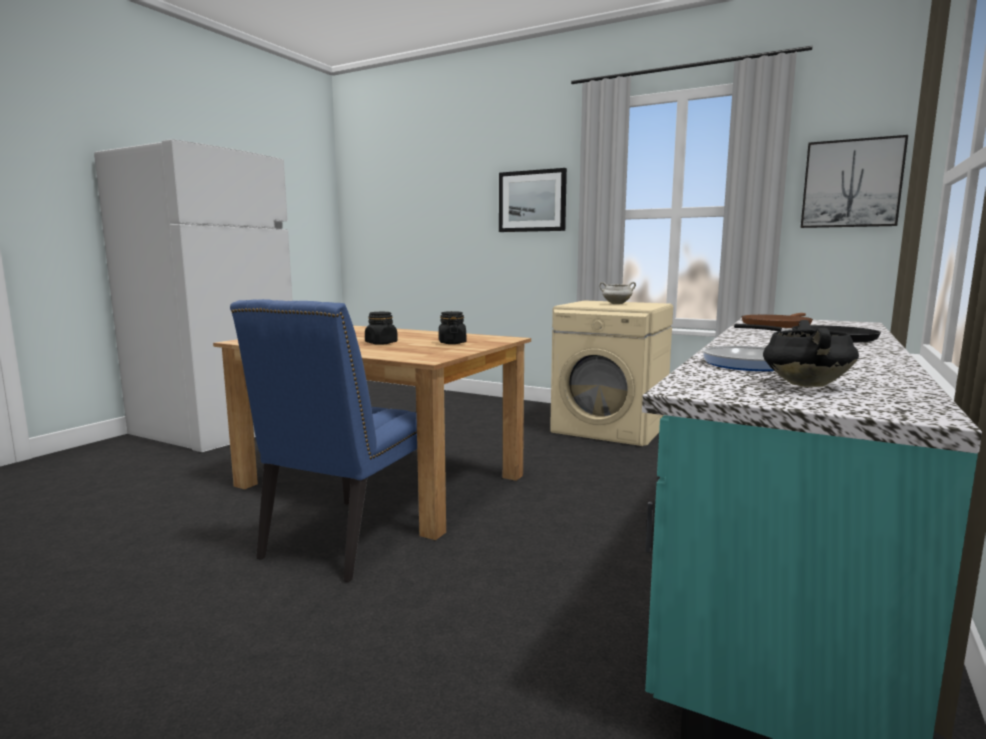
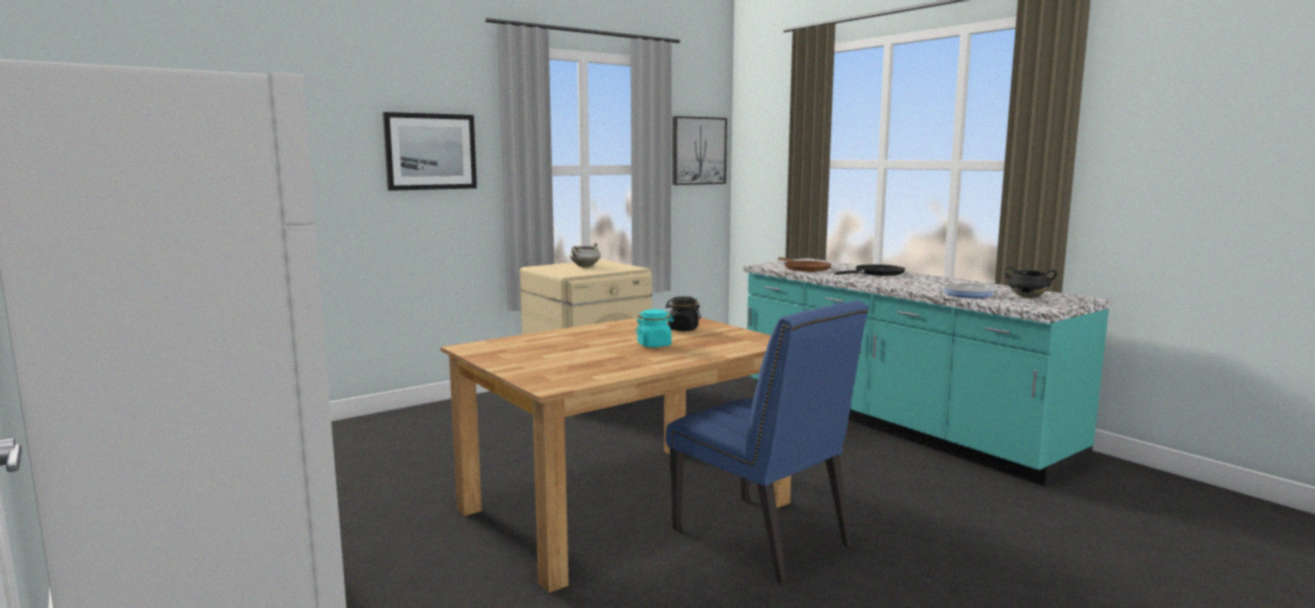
camera: 65 degrees left, 0 degrees up
black jar [365,312,398,345] -> turquoise jar [635,309,674,347]

